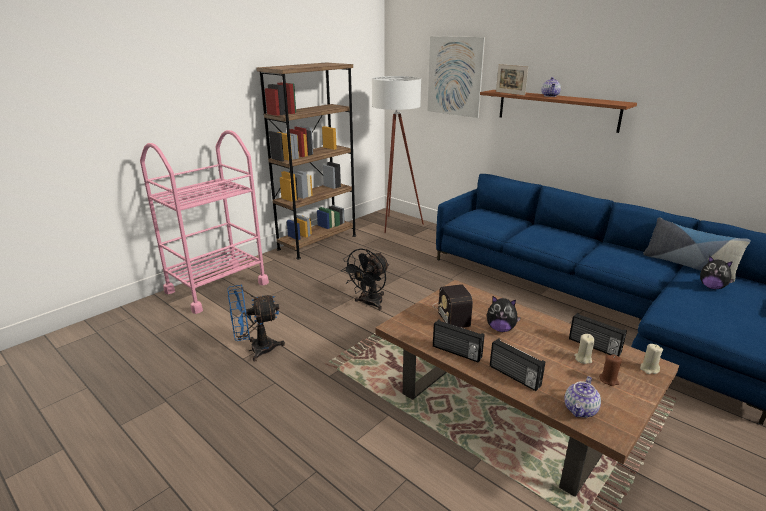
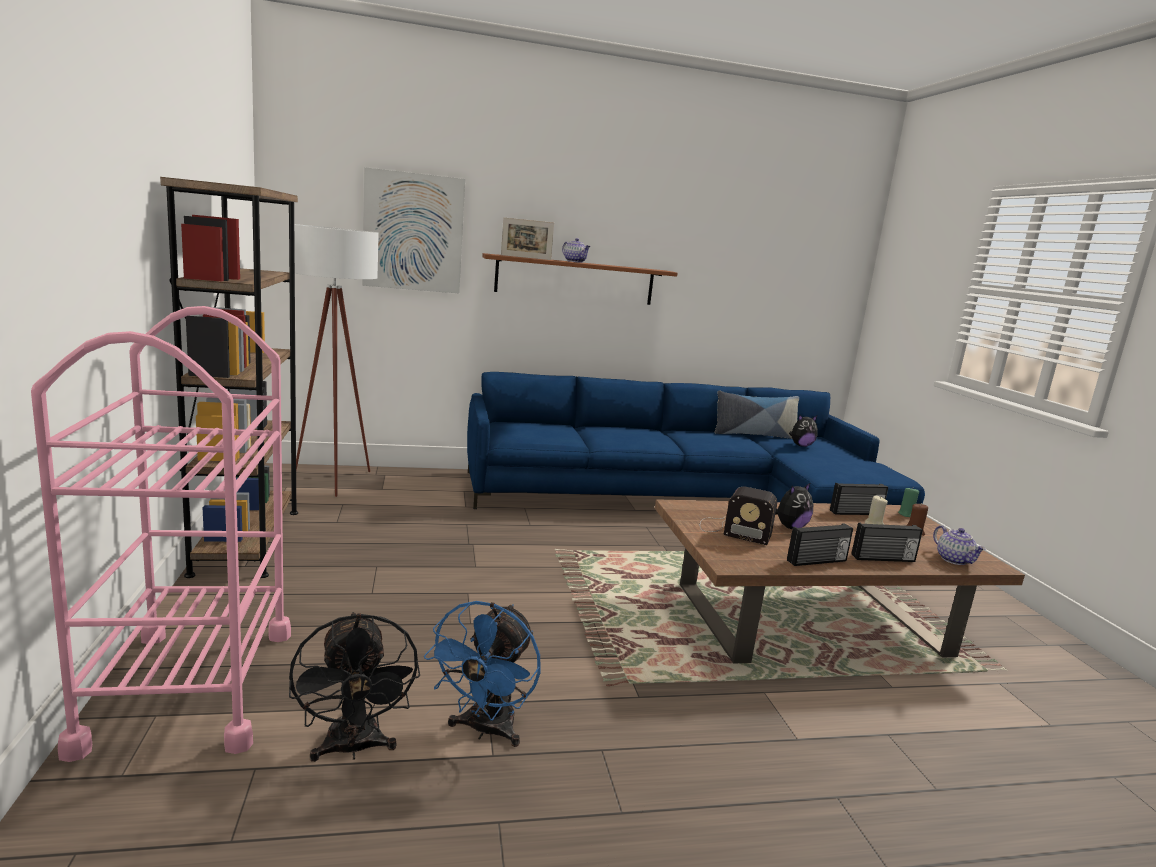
camera: 55 degrees left, 10 degrees down
black fan [341,248,389,310] -> black fan moved to [289,612,420,762]
beige candle [640,344,663,374] -> green candle [898,488,919,517]

